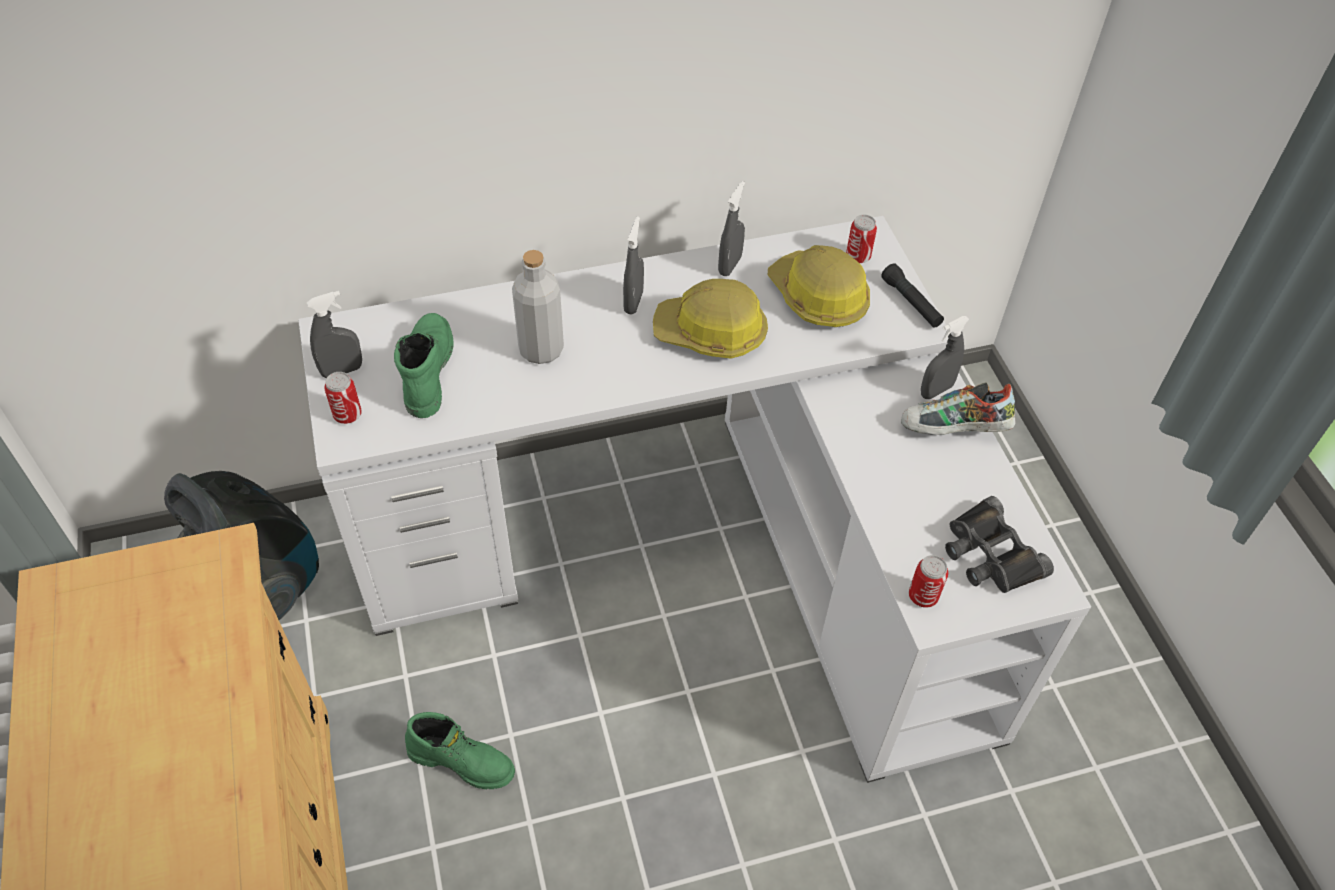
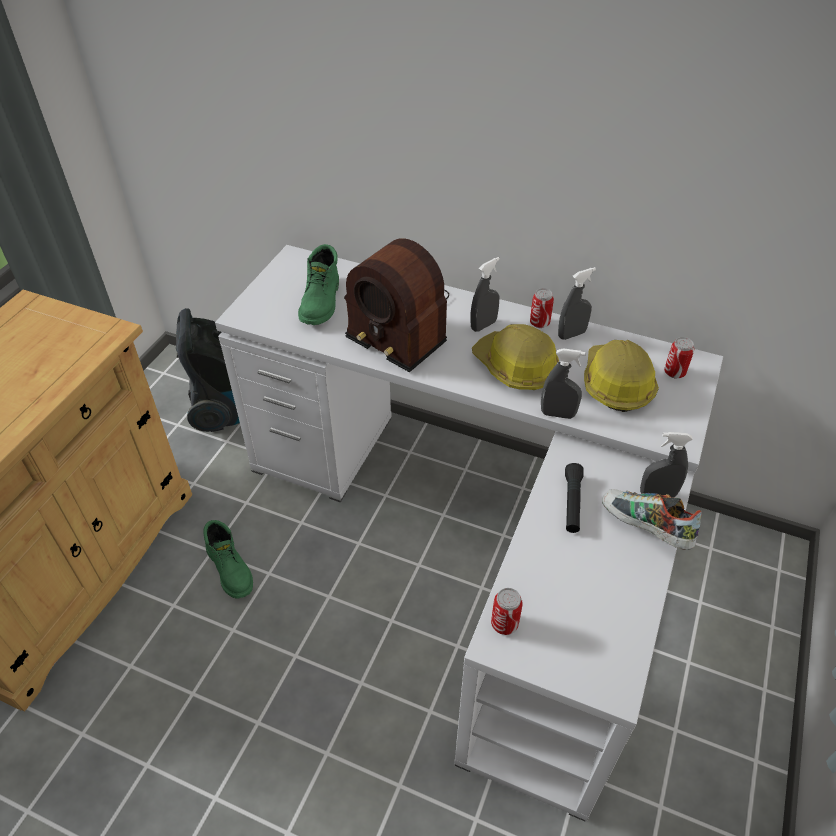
camera: 40 degrees right, 5 degrees down
grey spray bottle [307,291,362,378] -> grey spray bottle moved to [541,348,586,419]
can [324,372,362,424] -> can moved to [530,288,554,328]
green boot [394,313,454,418] -> green boot turned 150 degrees clockwise [298,244,339,325]
grey bottle [512,250,564,364] -> radio [344,238,449,372]
black flashlight [881,264,944,328] -> black flashlight moved to [565,463,584,533]
black binoculars [945,496,1054,593] -> none

